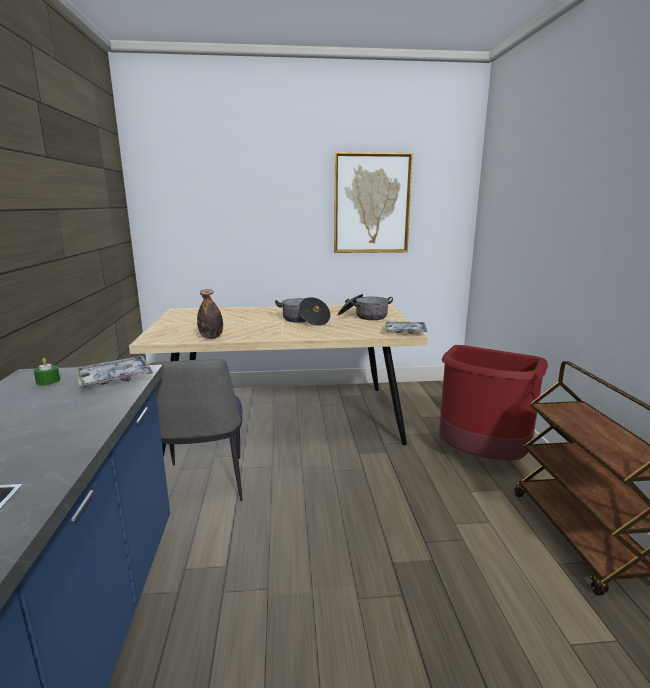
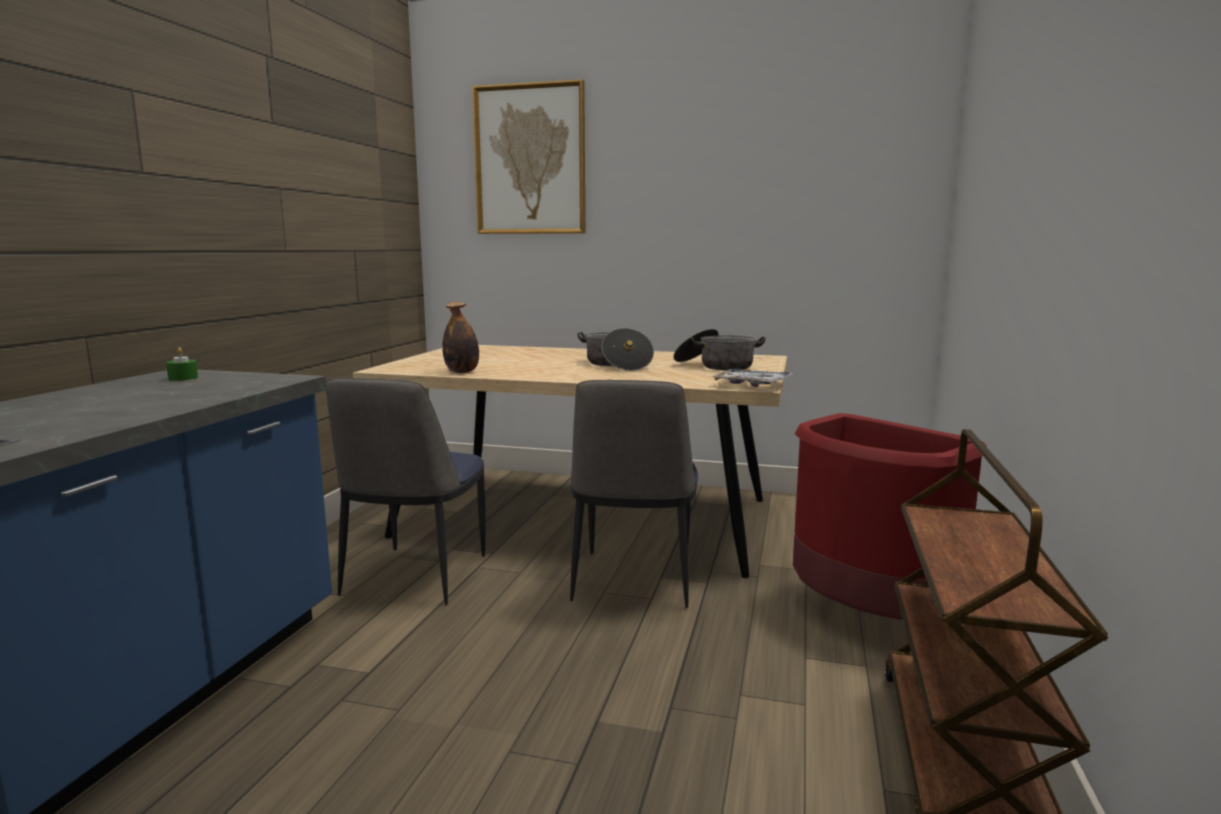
camera: 20 degrees right, 5 degrees down
tray [76,356,154,387] -> none
picture [334,152,413,253] -> picture moved to [472,79,585,234]
none -> chair [570,380,698,608]

